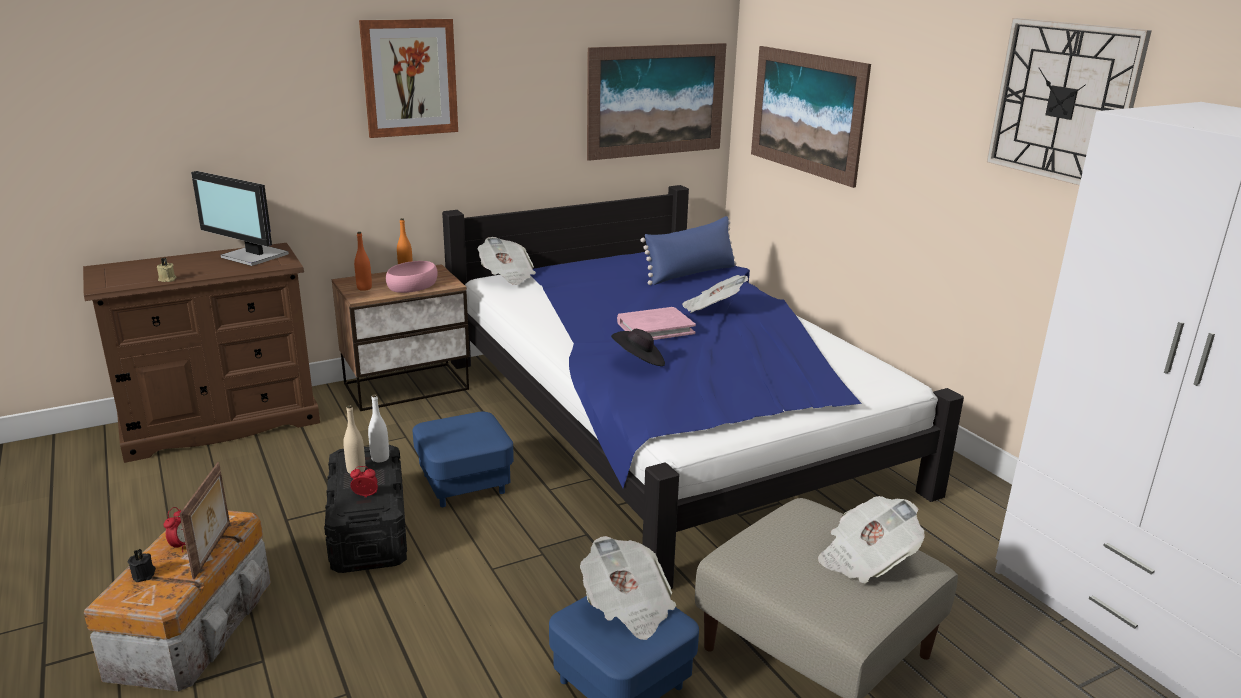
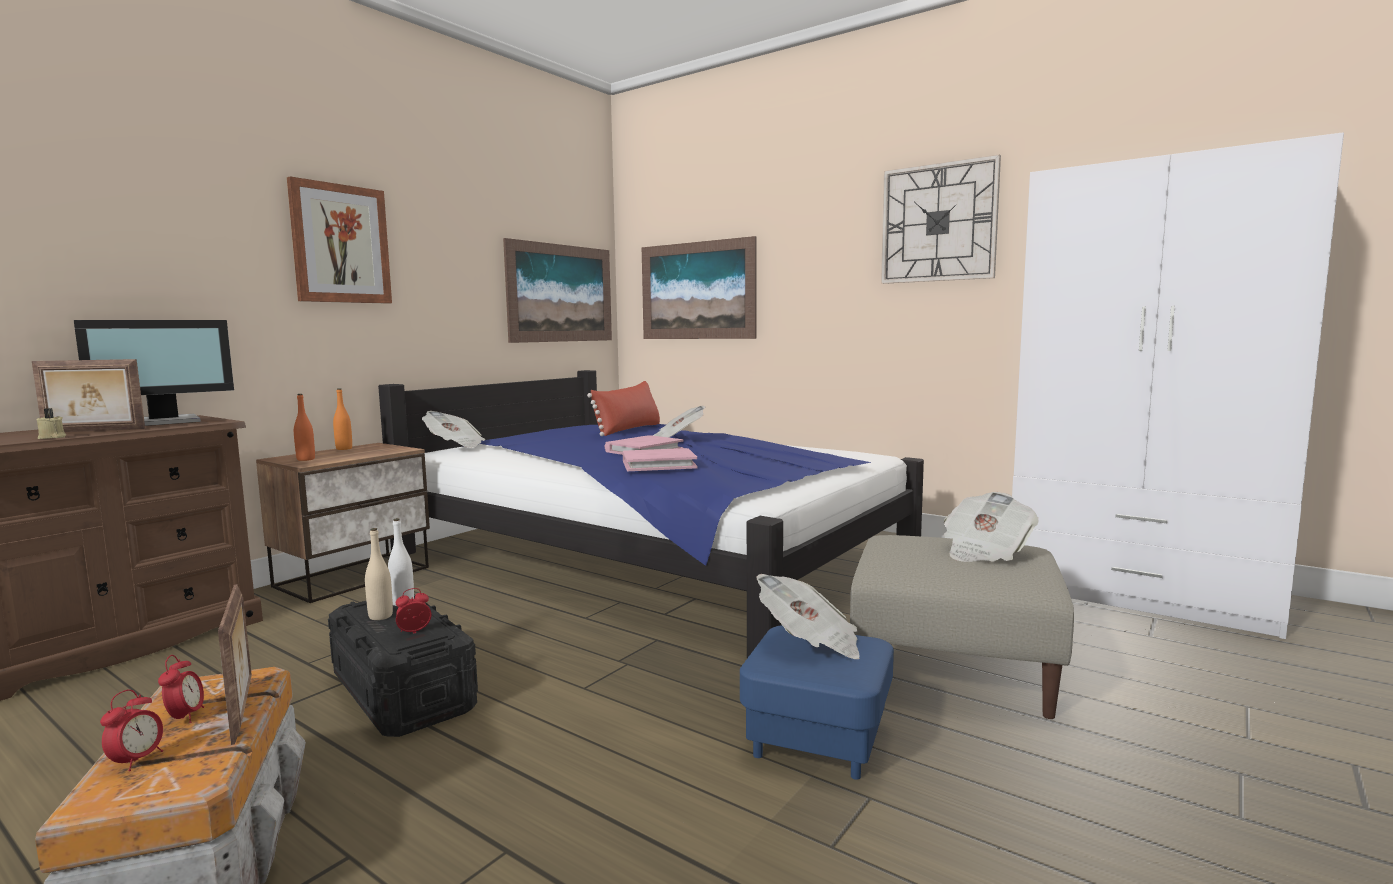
camera: 25 degrees left, 15 degrees down
black candle [128,549,156,582] -> alarm clock [100,689,163,771]
monitor [191,171,289,266] -> monitor turned 45 degrees counterclockwise [74,320,234,426]
pink bowl [386,261,438,293] -> none
blue ottoman [413,412,514,507] -> none
black hat [611,329,665,366] -> pink book [623,448,697,471]
blue pillow [641,216,737,285] -> red pillow [587,381,660,436]
none -> picture frame [32,359,145,432]

